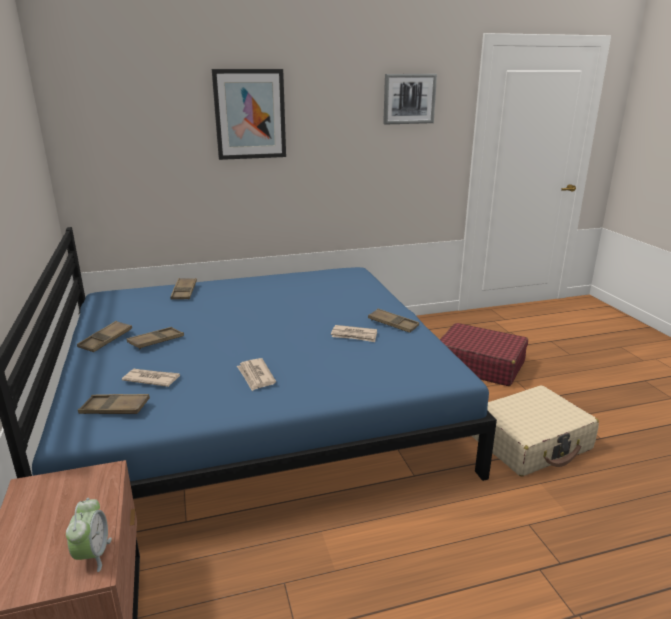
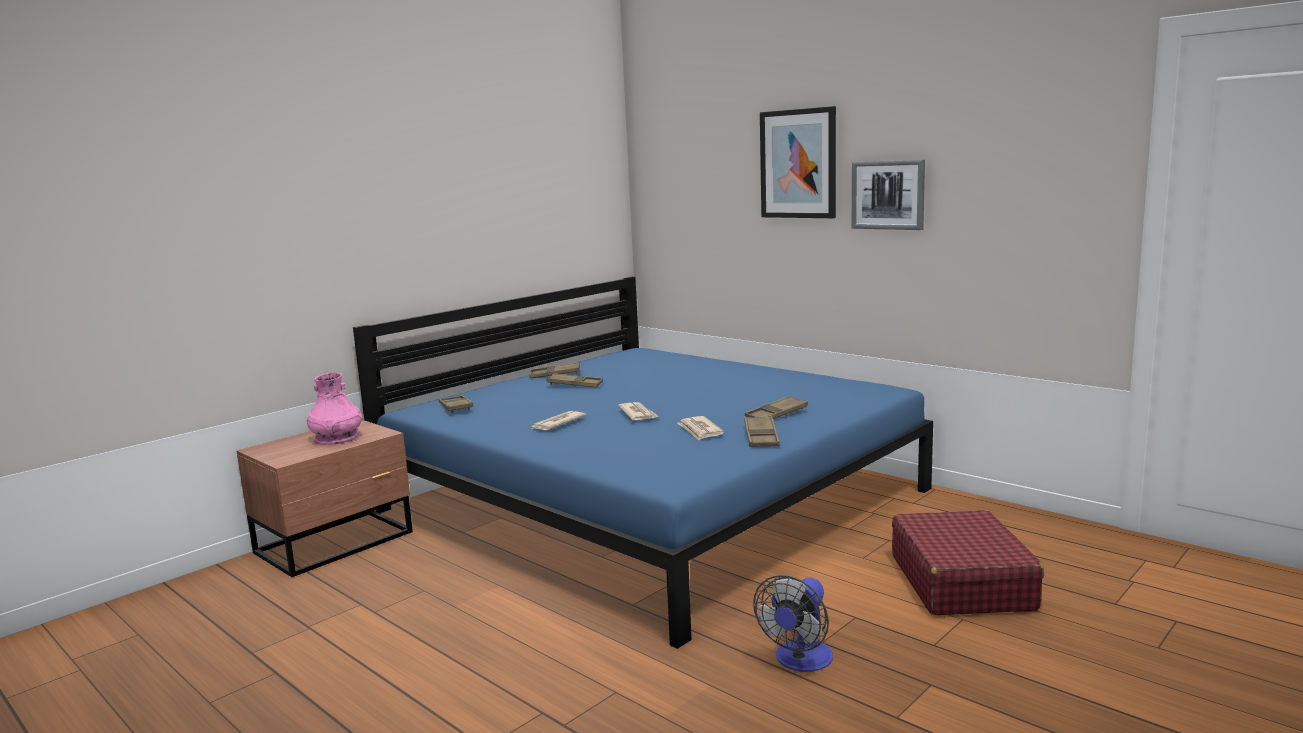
camera: 60 degrees right, 10 degrees down
alarm clock [66,498,112,572] -> none
newspaper [122,369,180,387] -> newspaper moved to [618,402,658,420]
brown tray [170,278,197,299] -> brown tray moved to [745,396,808,419]
picture [383,74,437,124] -> picture moved to [852,160,925,230]
beige suitcase [472,385,599,476] -> fan [753,575,833,672]
none -> pink vase [307,373,363,445]

